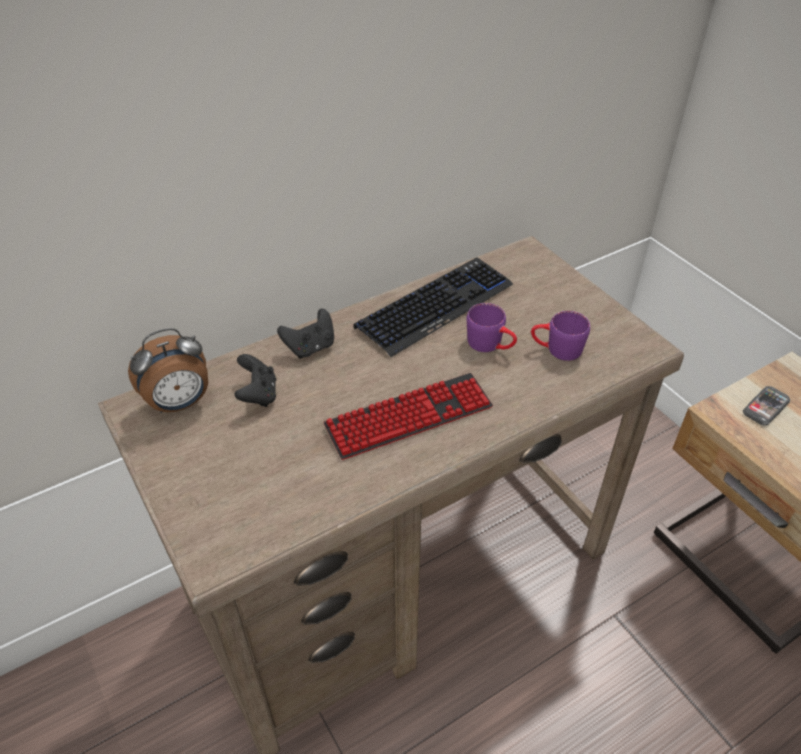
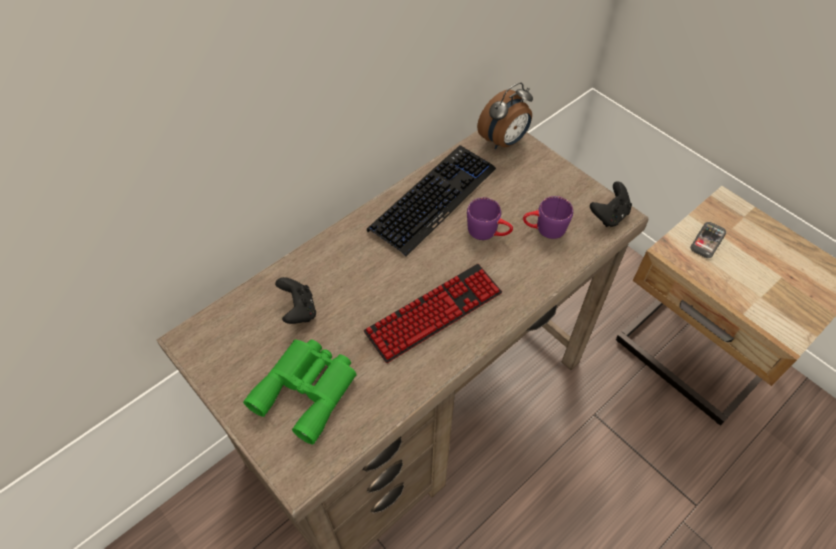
camera: 10 degrees left, 10 degrees up
alarm clock [128,328,208,413] -> alarm clock moved to [477,82,533,149]
black game controller [277,309,334,359] -> black game controller moved to [590,181,632,227]
none -> green binoculars [243,340,357,444]

